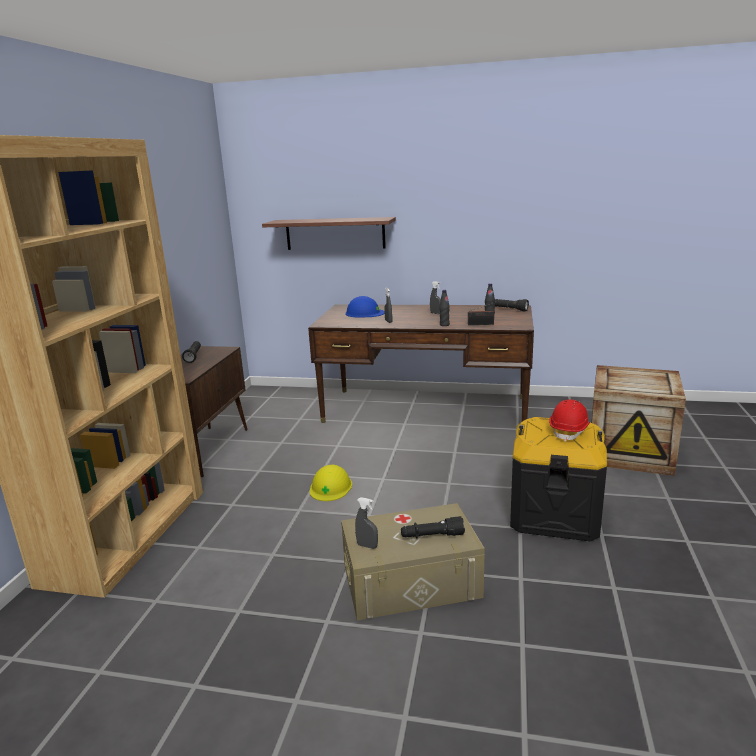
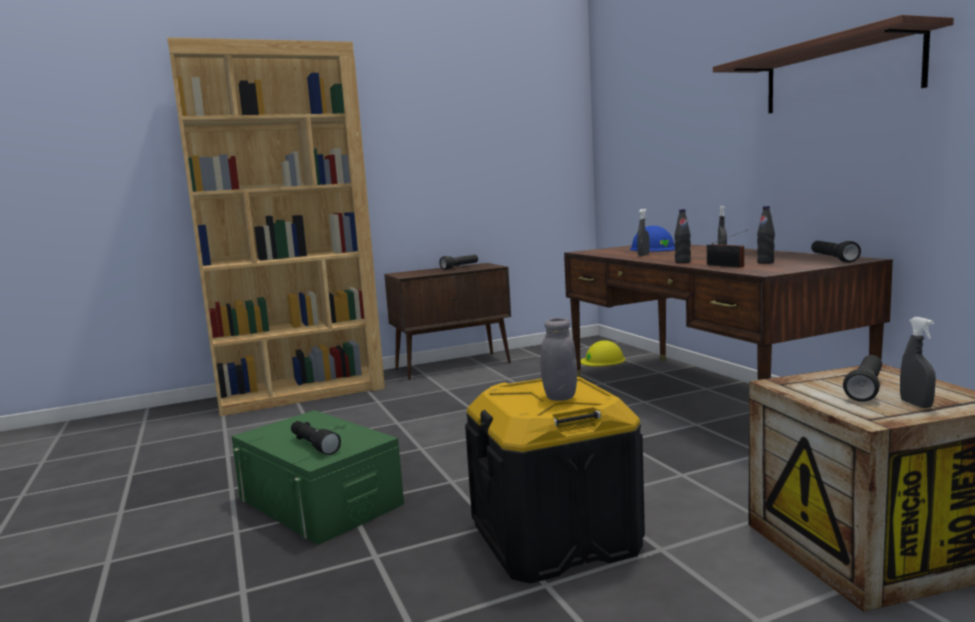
camera: 55 degrees right, 10 degrees down
shelf [262,217,396,250] -> shelf moved to [713,15,954,114]
yellow hard hat [310,465,352,501] -> yellow hard hat moved to [580,340,625,366]
beige storage box [341,503,485,620] -> green storage box [231,410,404,545]
grey spray bottle [355,497,378,549] -> grey spray bottle moved to [900,317,936,408]
red hard hat [549,399,590,442] -> grey jar [540,318,577,401]
none -> black flashlight [843,355,882,402]

